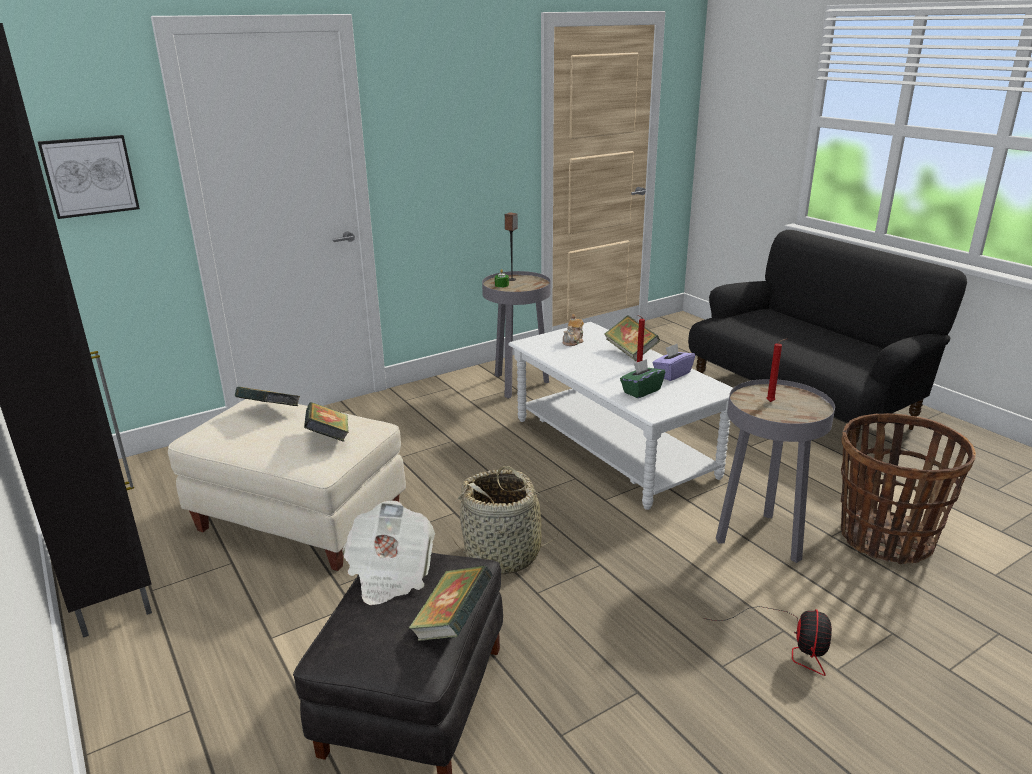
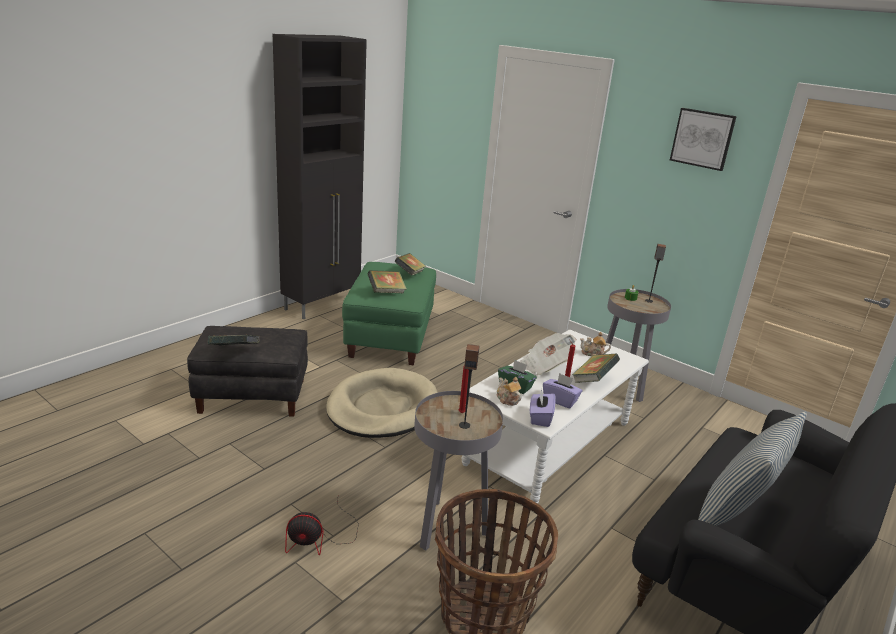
camera: 70 degrees right, 0 degrees up
picture [38,135,140,219] -> picture moved to [670,108,737,171]
beige ottoman [168,399,406,571] -> green ottoman [342,262,436,365]
newspaper [342,501,435,605] -> newspaper moved to [519,333,577,375]
basket [453,466,560,574] -> beige dog bed [326,368,438,438]
none -> speaker [459,344,480,429]
none -> teapot [497,377,522,406]
none -> purple tissue box [530,389,556,427]
none -> pillow [698,412,807,526]

